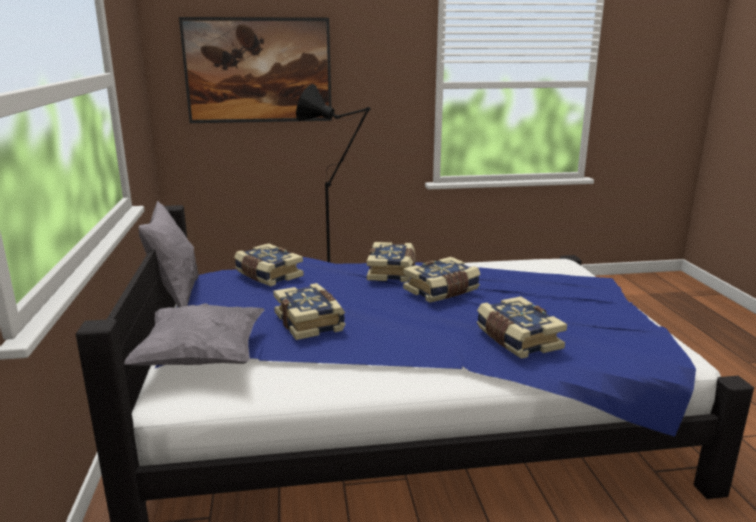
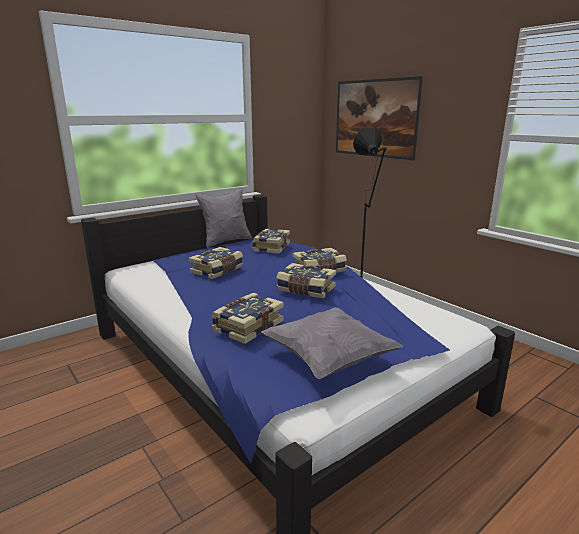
camera: 60 degrees right, 0 degrees up
grey pillow [124,303,265,366] -> grey pillow moved to [261,307,403,380]

